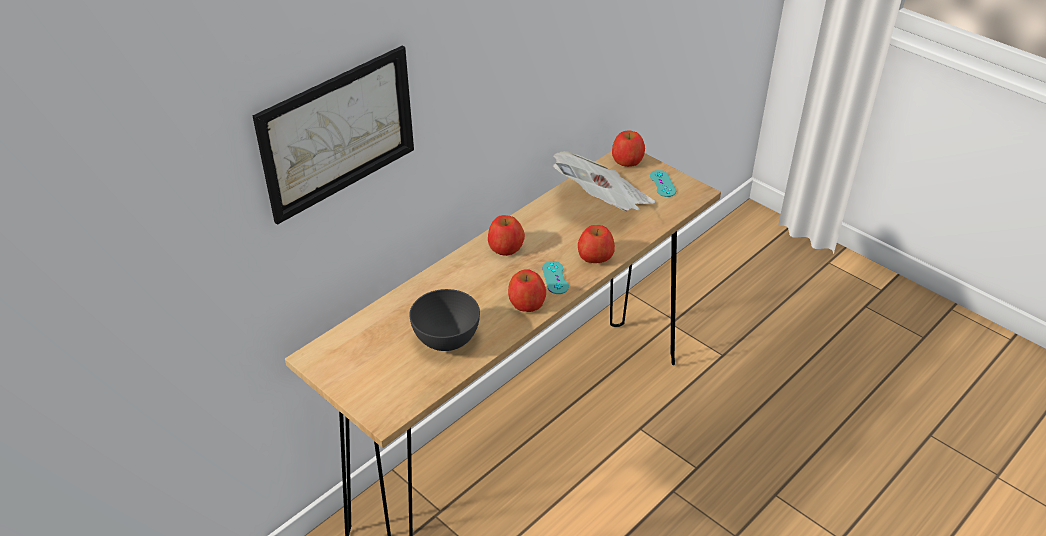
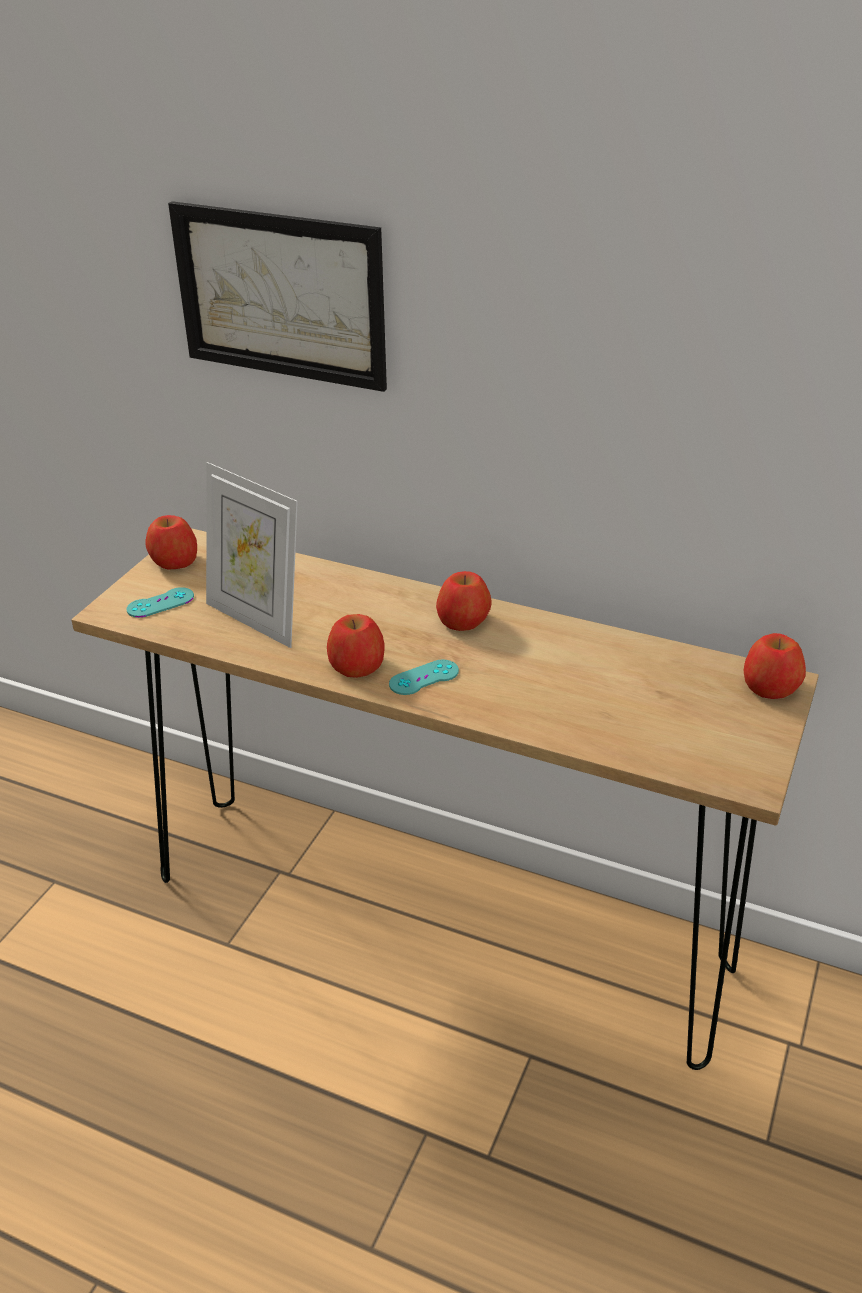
camera: 70 degrees right, 5 degrees down
grey bowl [409,289,480,351] -> picture frame [206,462,298,648]
newspaper [552,151,655,211] -> none
apple [578,225,615,263] -> apple moved to [145,515,197,570]
turquoise game controller [650,170,676,197] -> turquoise game controller moved to [127,587,194,618]

